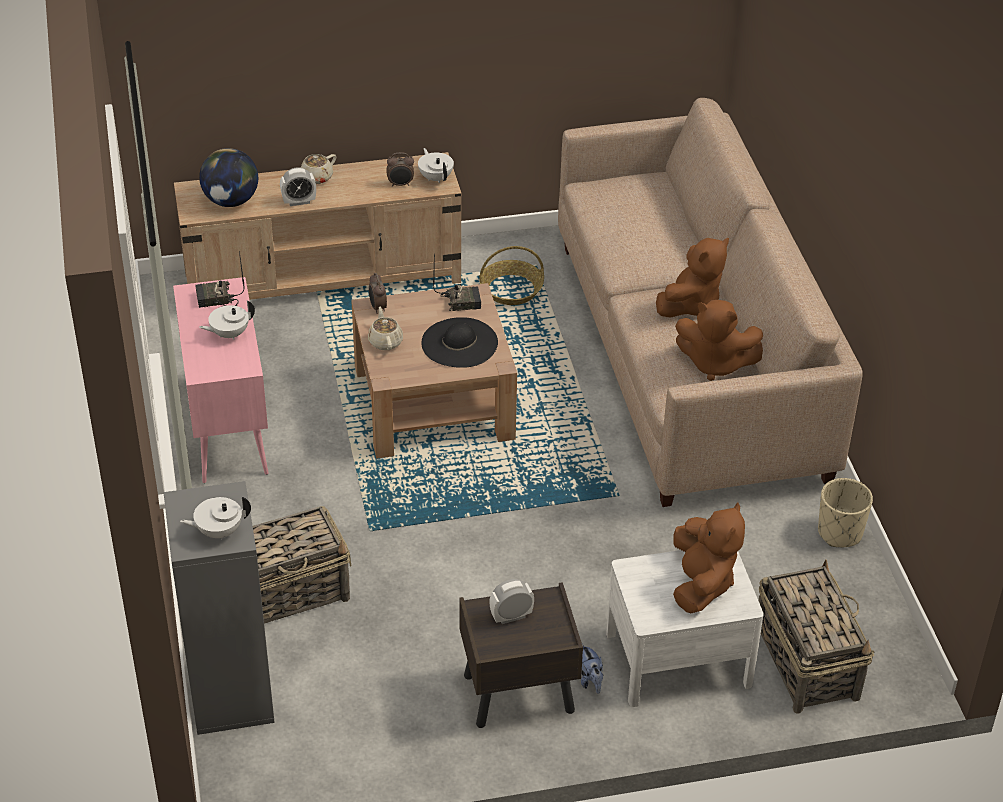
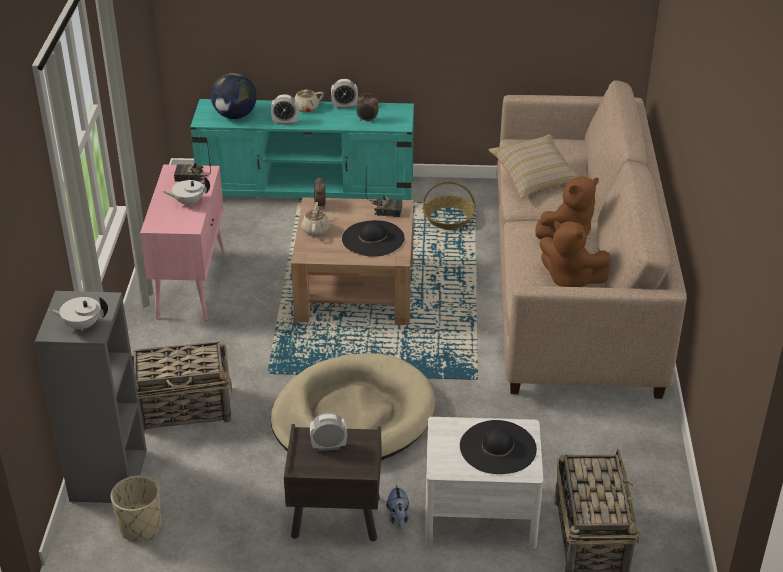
camera: 15 degrees right, 5 degrees down
beige tv stand [174,152,461,300] -> turquoise tv stand [190,99,414,200]
white teapot [418,148,454,183] -> none
brown plush toy [673,502,745,613] -> black hat [460,420,537,474]
beige planter [818,478,873,547] -> beige planter moved to [111,476,162,541]
none -> beige dog bed [271,353,435,460]
none -> alarm clock [331,79,358,109]
none -> beige pillow [488,134,580,199]

